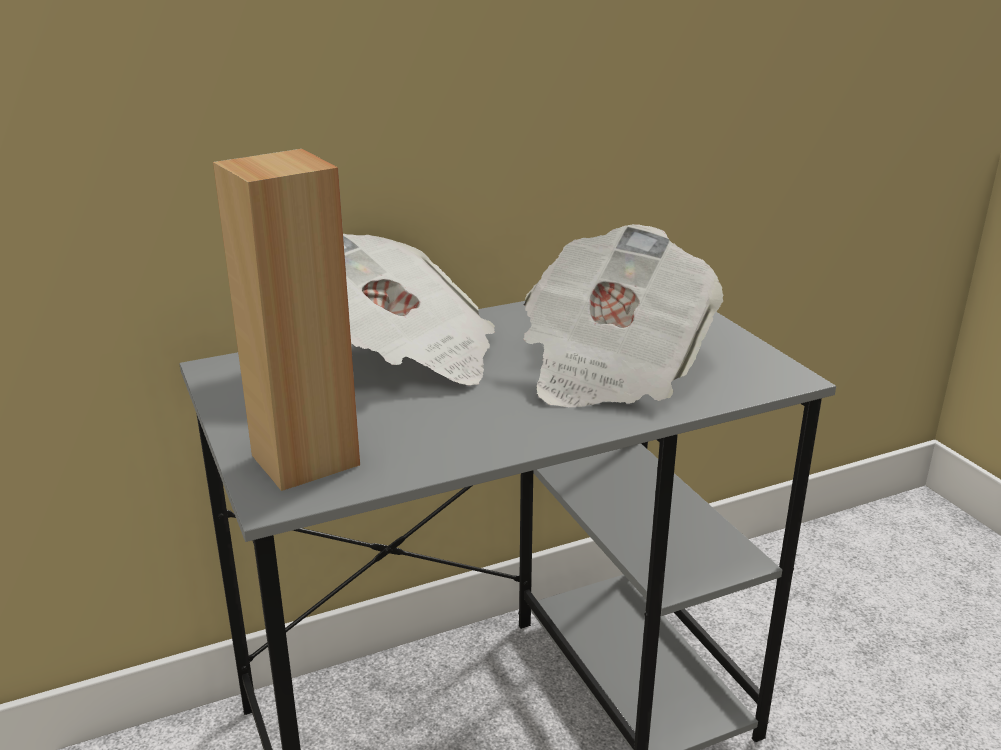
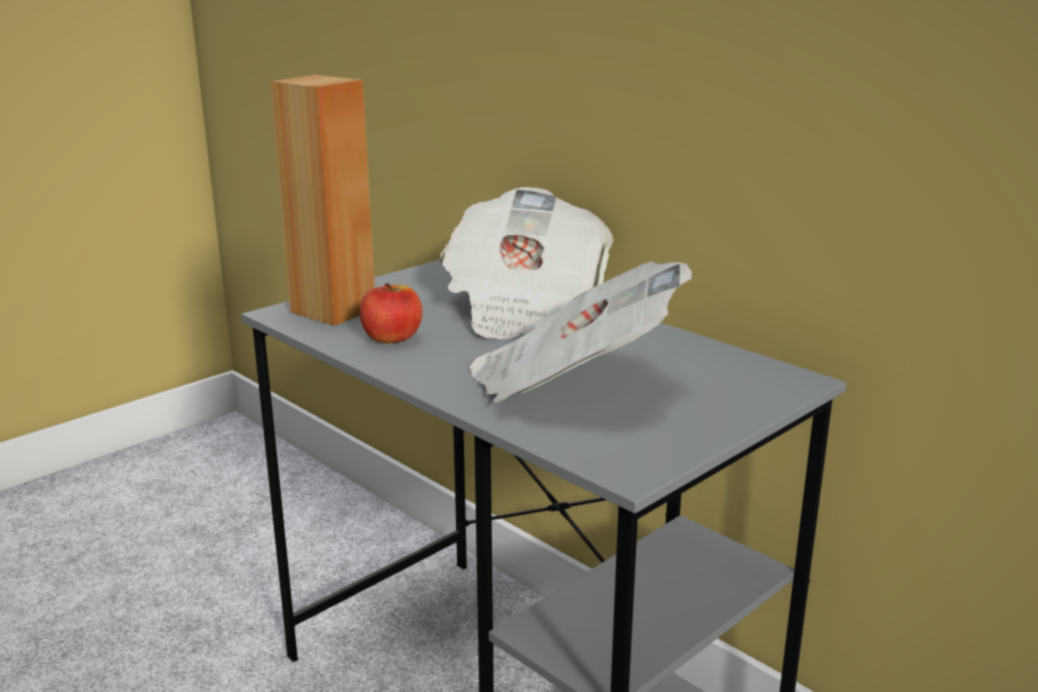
camera: 70 degrees right, 5 degrees down
none -> apple [360,283,423,343]

